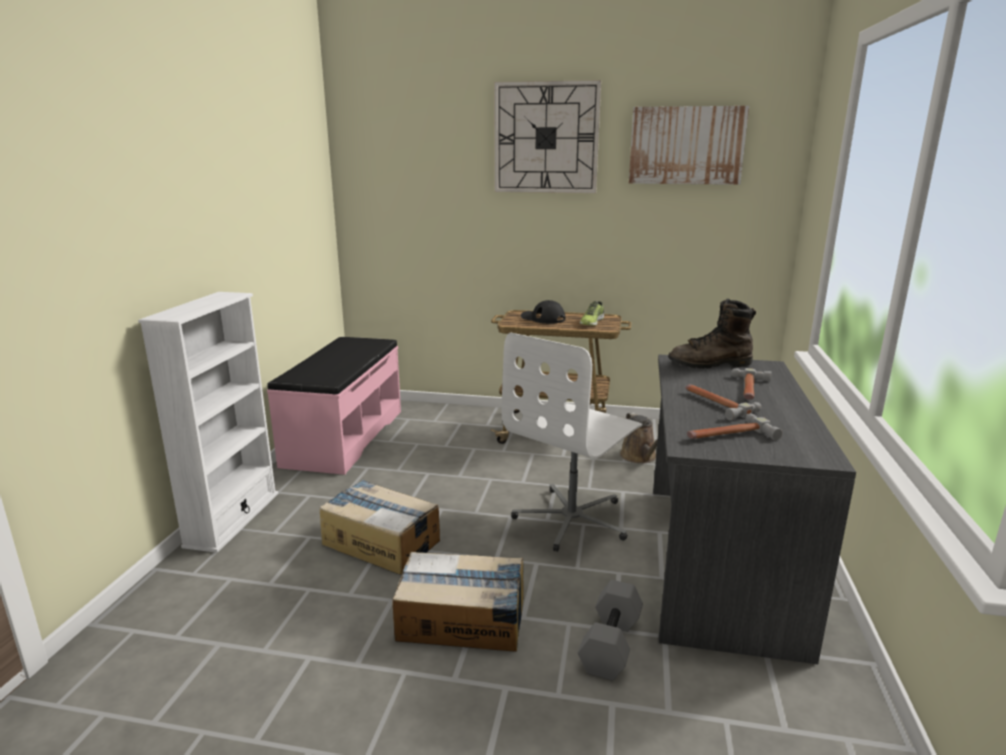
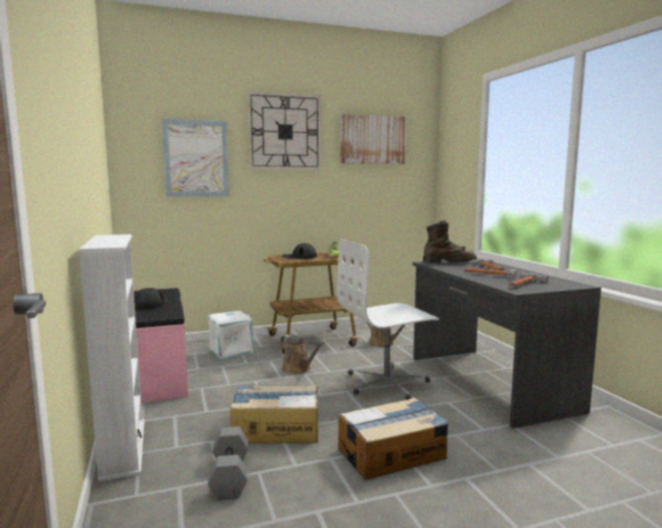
camera: 30 degrees left, 10 degrees down
white office chair [502,333,642,552] -> white office chair turned 60 degrees clockwise [337,239,439,400]
grey dumbbell [578,580,643,681] -> grey dumbbell moved to [208,427,248,500]
brown boot [668,298,756,369] -> brown boot turned 150 degrees counterclockwise [423,220,477,263]
none -> black cap [134,288,168,309]
none -> picture [162,119,229,197]
none -> white storage box [208,311,253,359]
none -> brown watering can [280,335,324,374]

